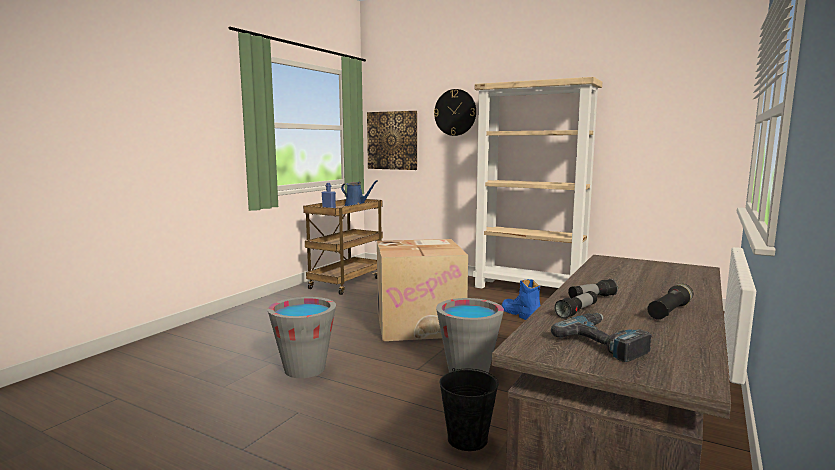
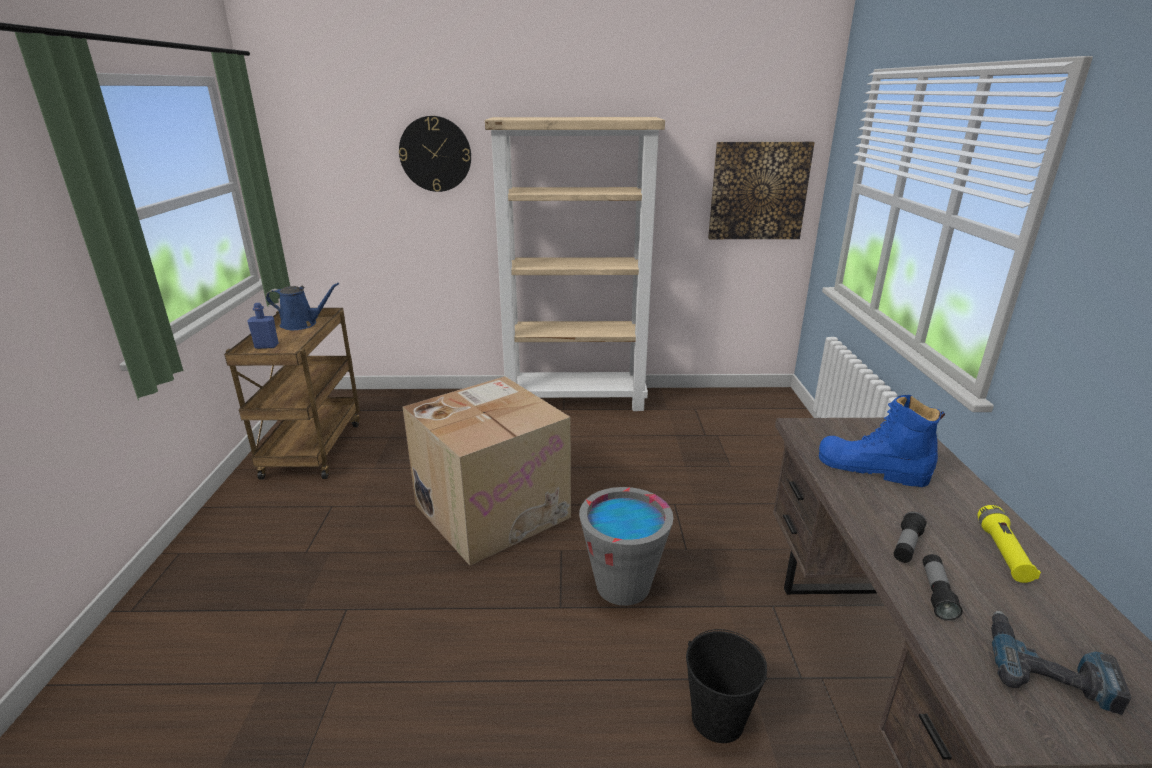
camera: 30 degrees left, 15 degrees up
grey bucket [268,297,336,378] -> none
picture [367,111,417,170] -> picture moved to [708,142,815,239]
blue boot [502,279,541,320] -> blue boot moved to [819,395,945,487]
black flashlight [647,284,693,320] -> yellow flashlight [977,505,1041,583]

